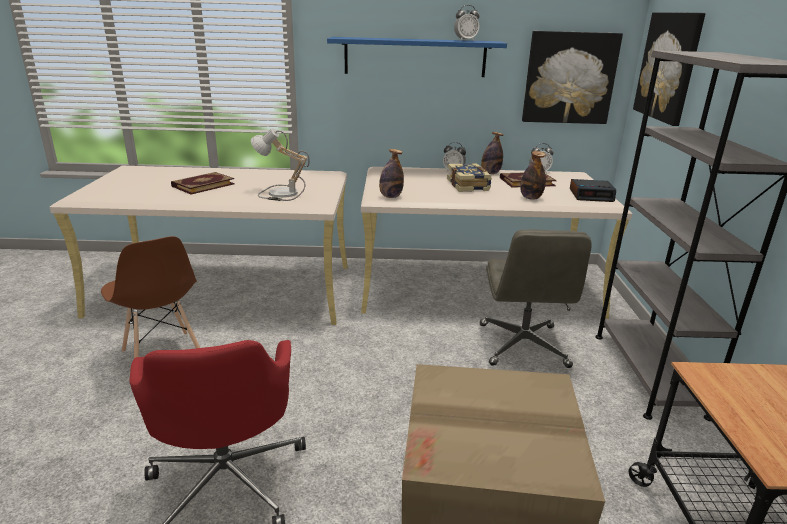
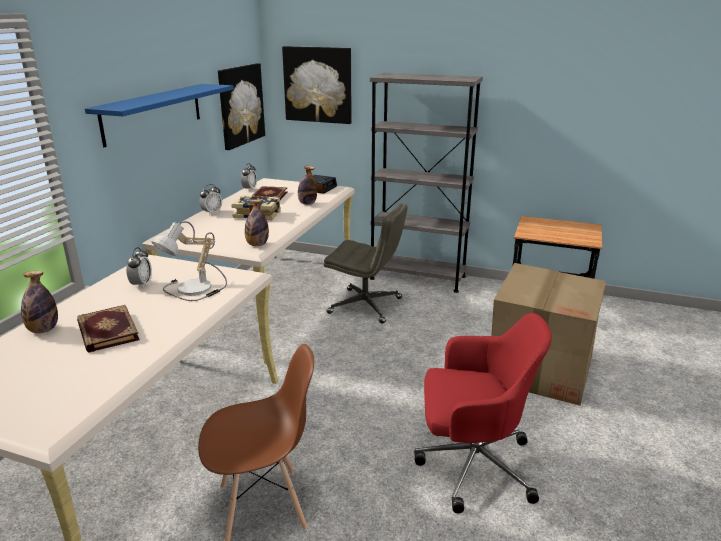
camera: 70 degrees left, 0 degrees up
alarm clock [454,5,480,41] -> alarm clock moved to [126,247,152,288]
bottle [481,132,504,174] -> bottle moved to [21,271,58,333]

